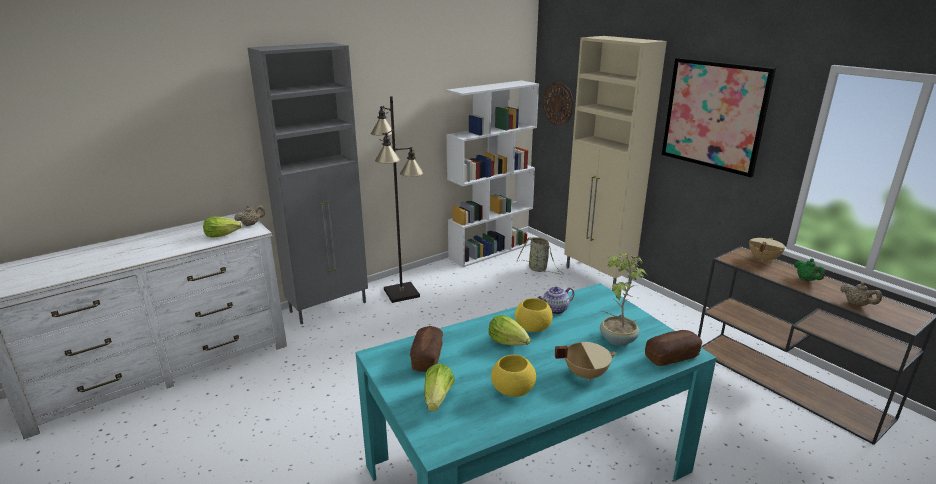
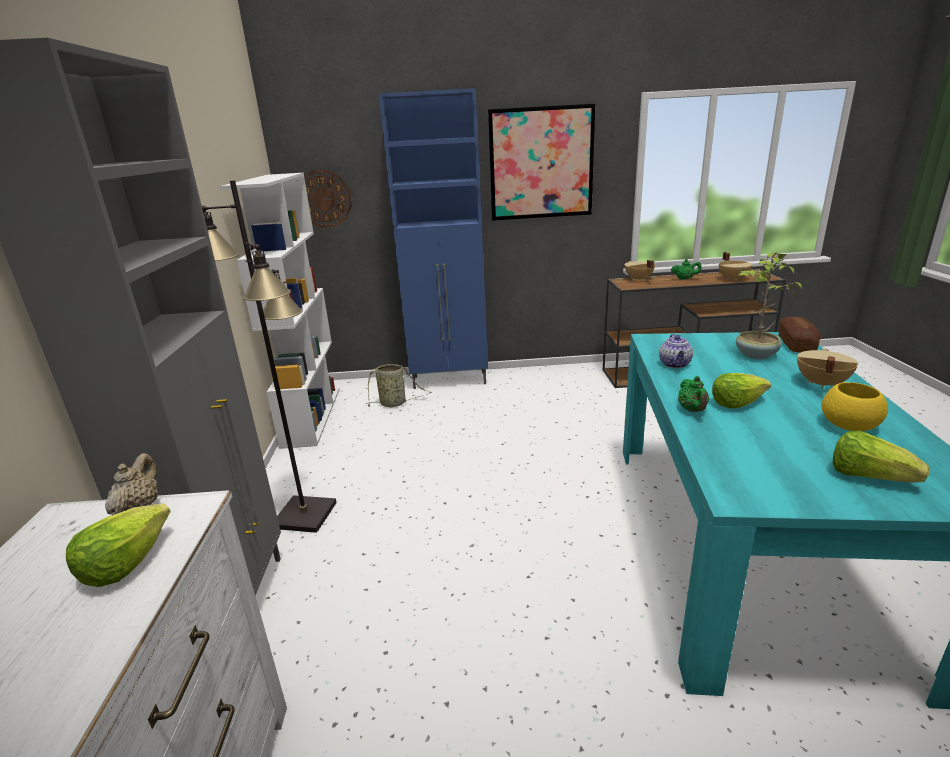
camera: 55 degrees left, 0 degrees up
bread [410,326,443,372] -> none
yellow bowl [515,298,553,332] -> none
beige cabinet [564,36,667,291] -> blue cabinet [379,88,488,389]
beige teapot [840,282,882,306] -> beige cooking pot [719,252,752,281]
none -> green teapot [678,376,709,412]

